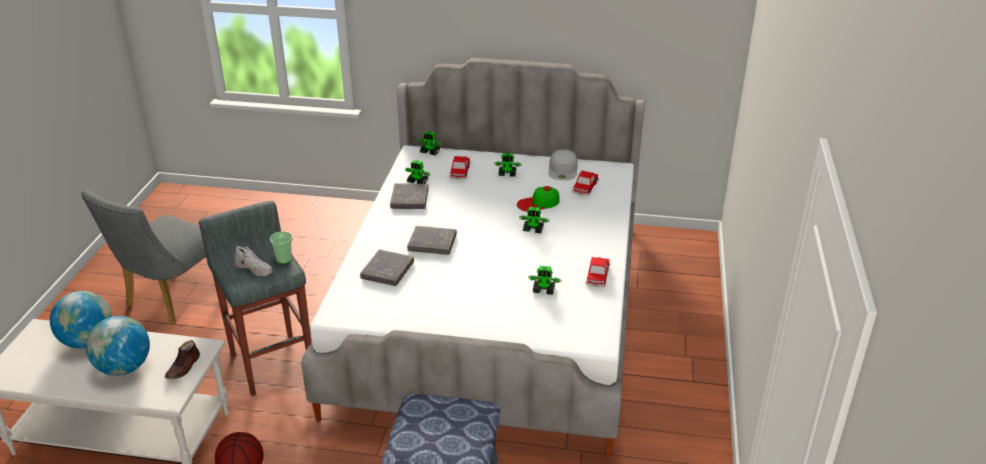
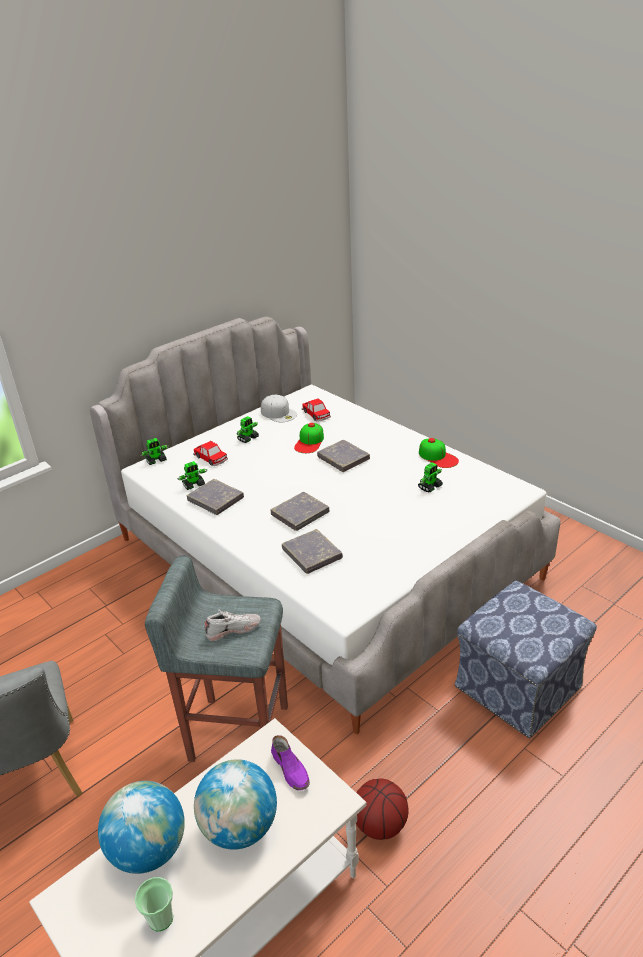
camera: 50 degrees left, 0 degrees up
brown shoe [165,340,200,379] -> purple shoe [271,735,310,790]
cup [270,231,293,264] -> cup moved to [135,877,173,931]
toy robot [519,207,549,233] -> grey book [317,440,370,472]
toy car [586,257,610,287] -> cap [419,438,459,468]

